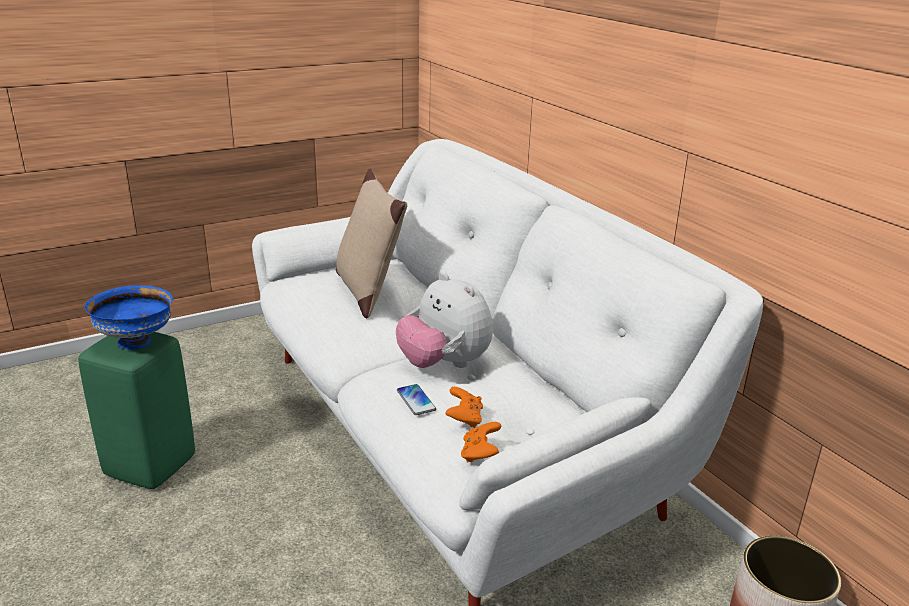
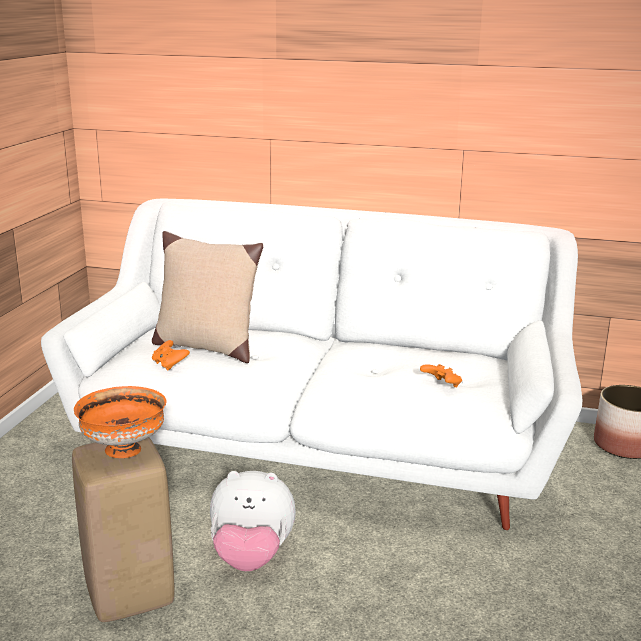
camera: 45 degrees left, 5 degrees down
green stool [78,332,195,489] -> beige stool [72,437,175,622]
blue bowl [85,285,173,349] -> orange bowl [74,386,167,458]
plush toy [396,273,493,368] -> plush toy moved to [210,471,296,571]
phone [397,384,436,415] -> none
orange game controller [461,422,501,463] -> orange game controller moved to [152,340,190,371]

